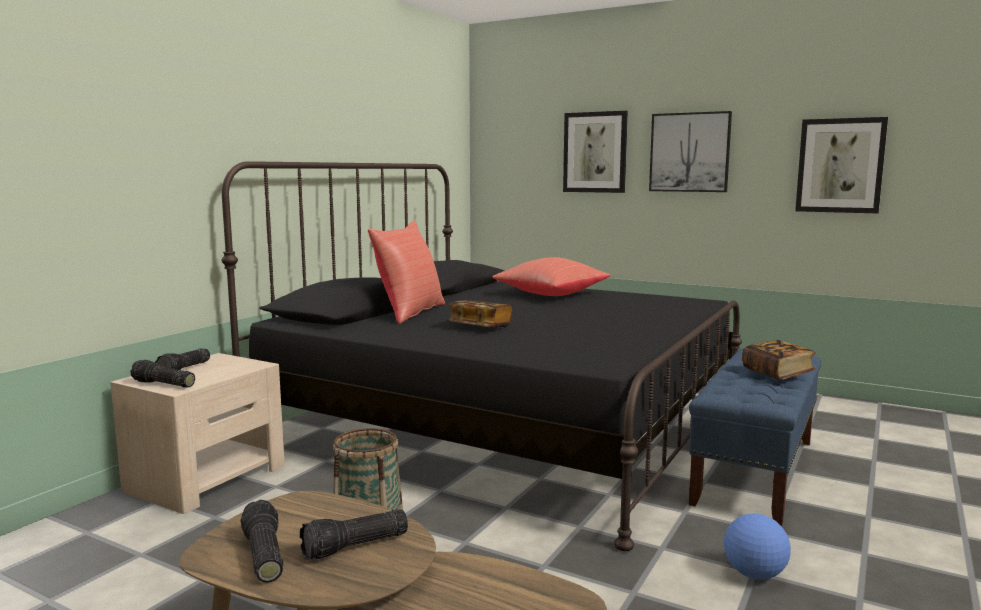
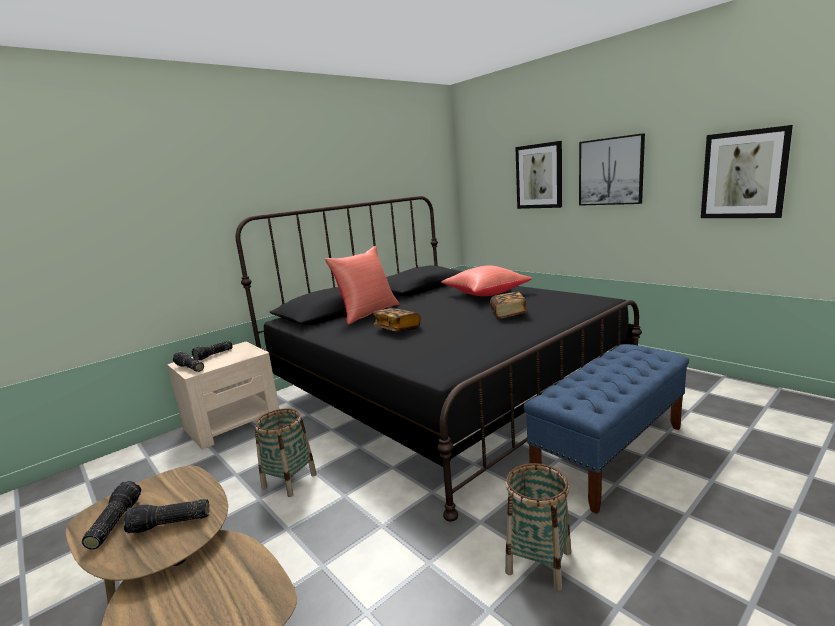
camera: 20 degrees right, 5 degrees up
football [724,513,791,580] -> basket [505,463,571,591]
book [742,340,816,380] -> book moved to [490,292,528,319]

